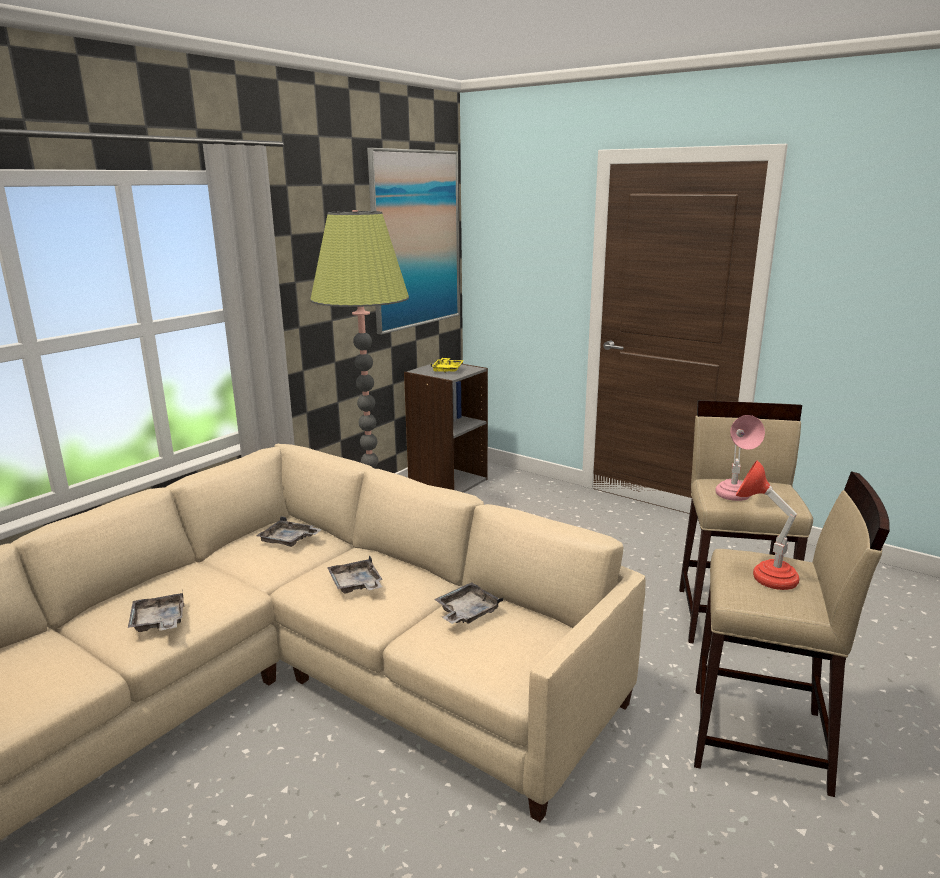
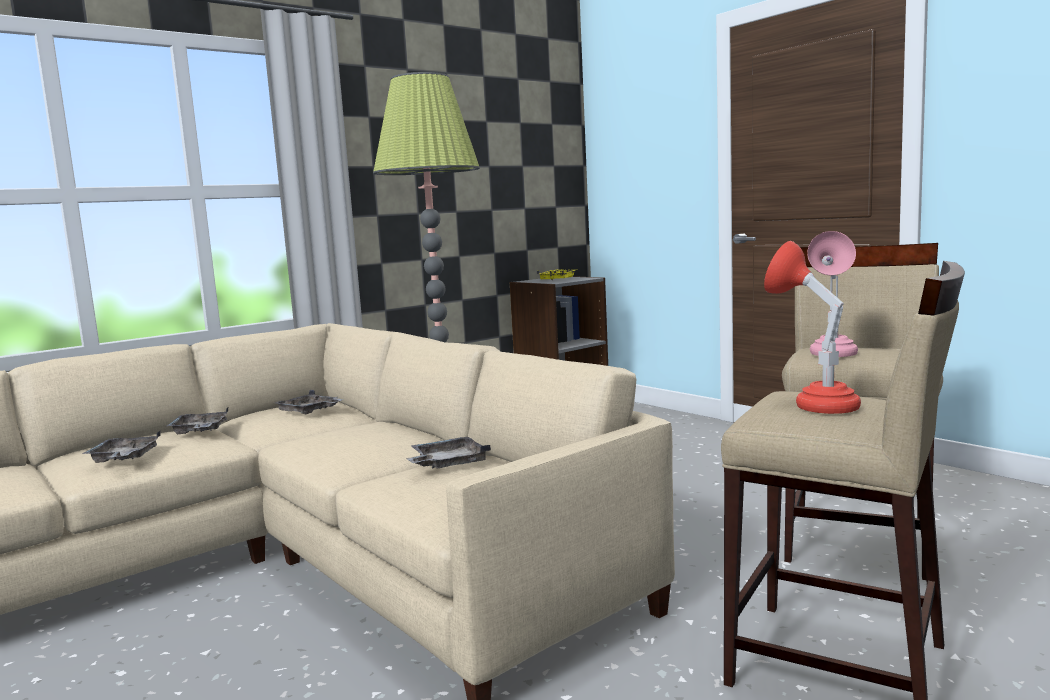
camera: 15 degrees right, 10 degrees down
grey tray [327,556,383,593] -> grey tray moved to [167,407,228,434]
picture [367,148,460,335] -> none

